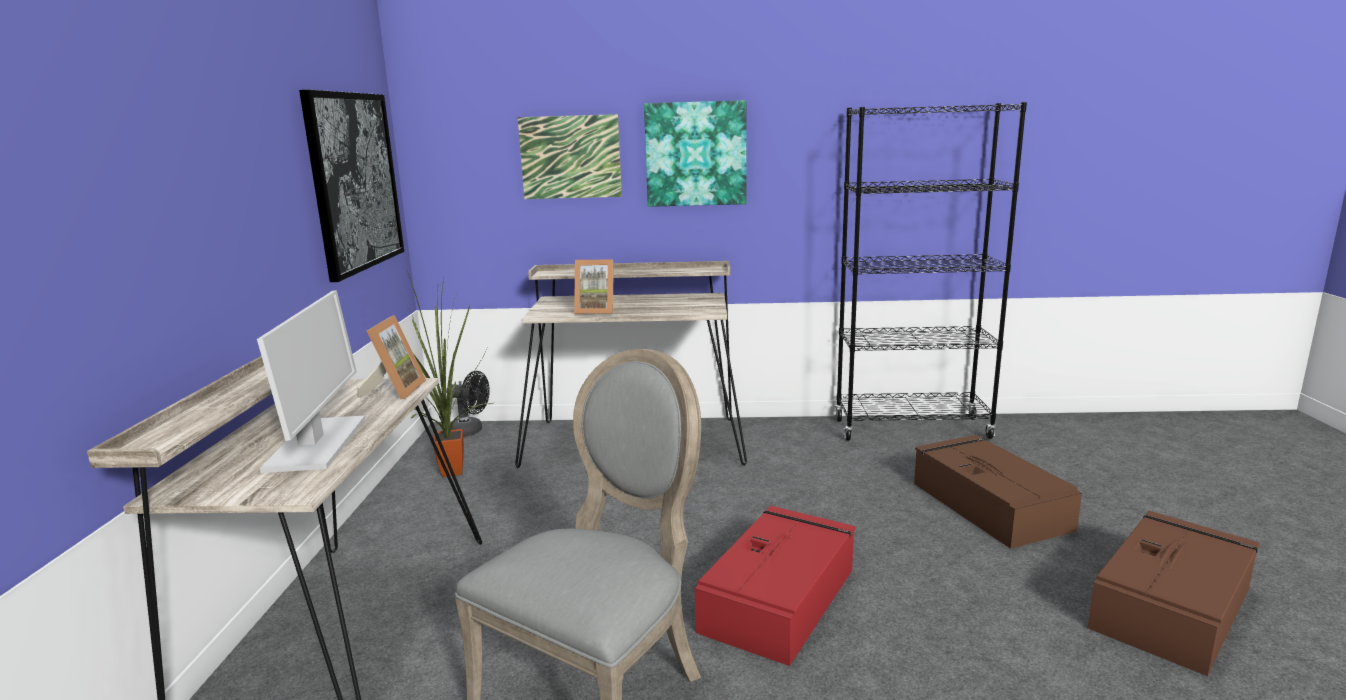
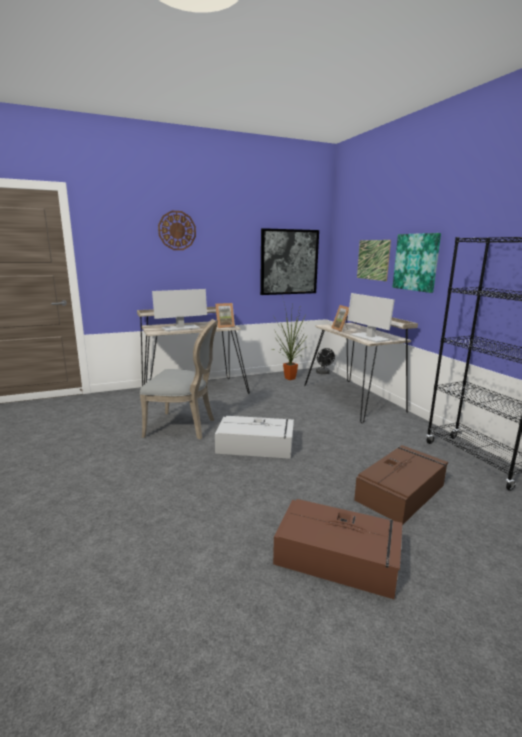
camera: 65 degrees right, 0 degrees up
red storage box [695,506,855,666] -> grey storage box [215,416,294,459]
none -> wall clock [158,211,196,250]
none -> monitor [347,293,395,343]

